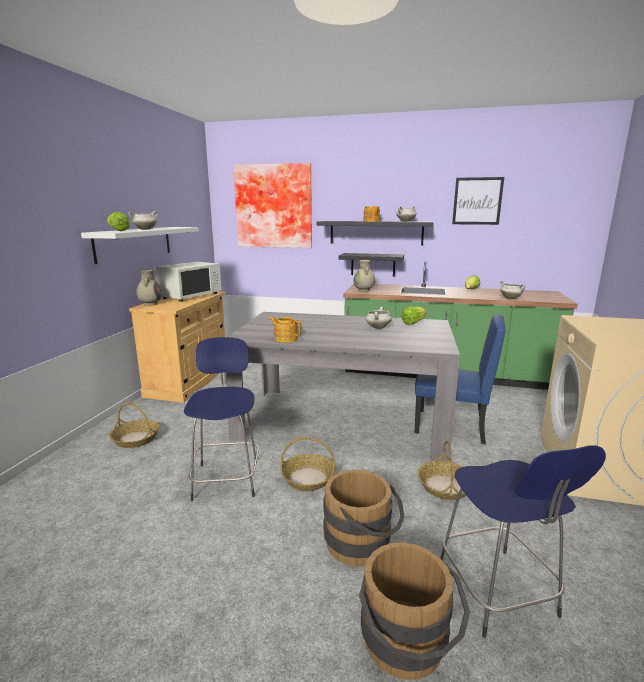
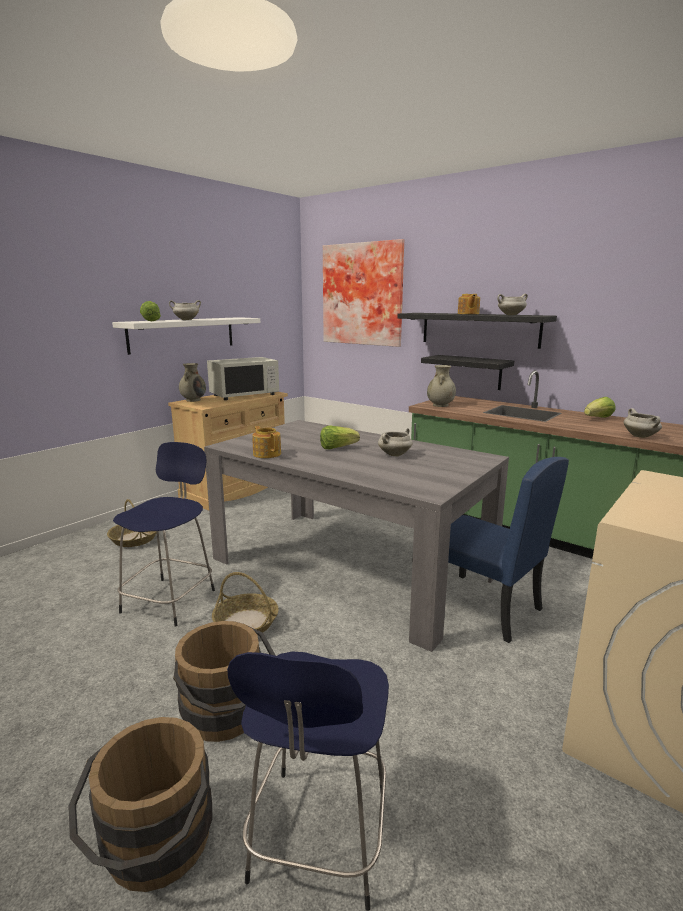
camera: 25 degrees right, 0 degrees up
lettuce [401,306,427,325] -> lettuce moved to [320,426,360,449]
basket [418,441,466,500] -> none
picture [452,177,504,225] -> none

